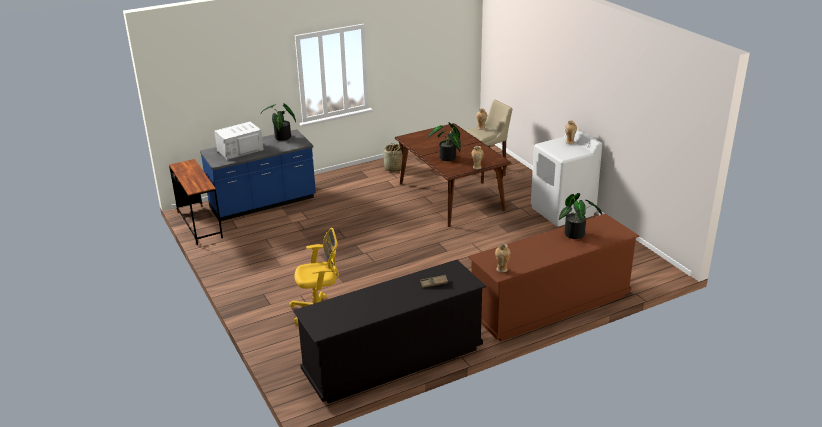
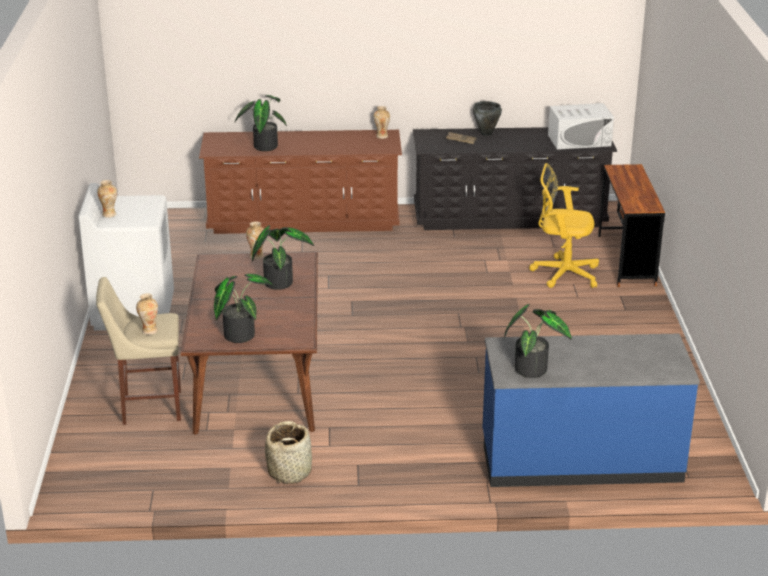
camera: 155 degrees left, 0 degrees up
brown desk [169,159,223,245] -> brown desk moved to [598,164,665,287]
white microwave [214,121,264,160] -> white microwave moved to [548,103,614,150]
none -> potted plant [214,274,274,343]
none -> black cooking pot [473,101,502,136]

